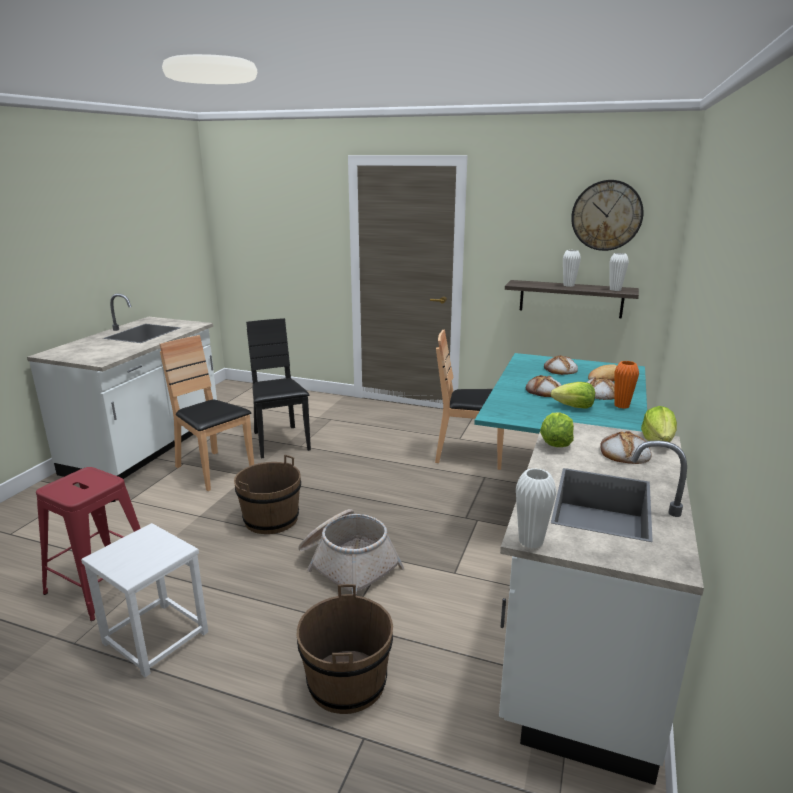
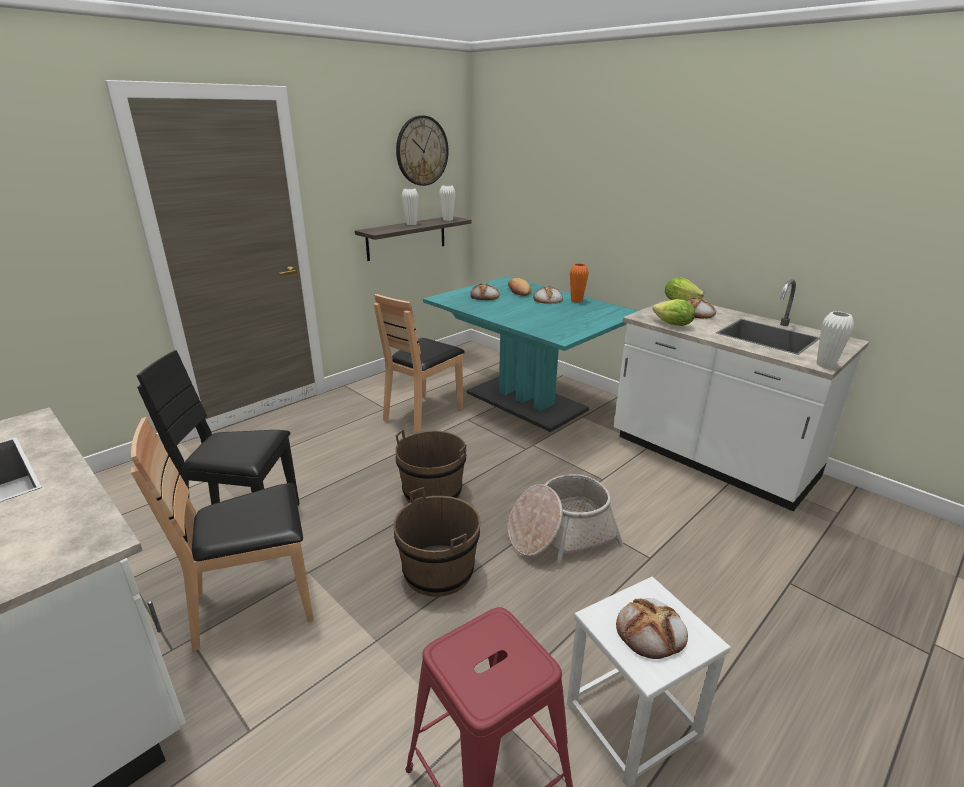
camera: 65 degrees left, 5 degrees up
brown bucket [297,584,393,714] -> brown bucket moved to [395,429,467,503]
bread [526,375,562,397] -> bread moved to [616,598,688,659]
lettuce [551,382,595,409] -> none

